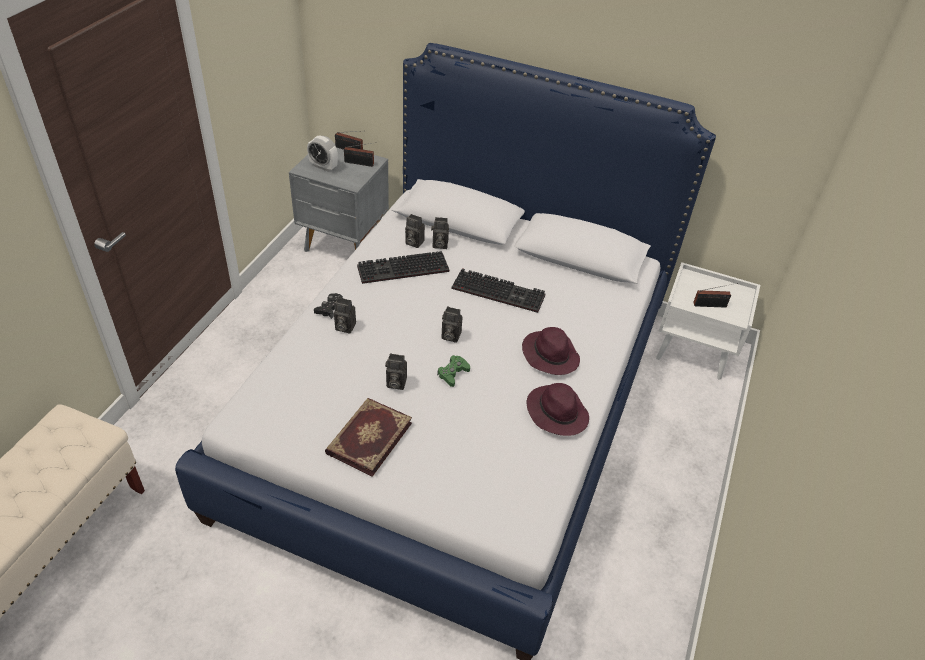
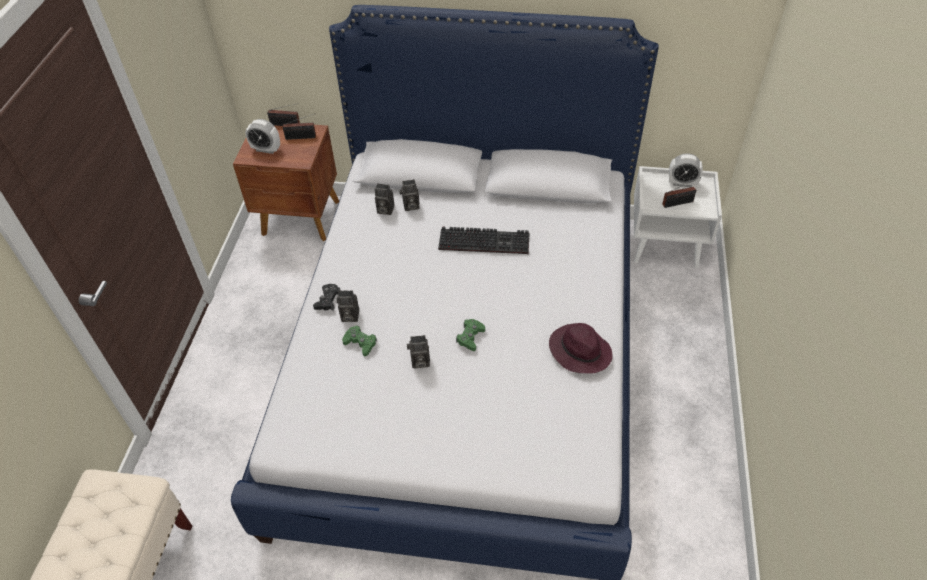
camera: 10 degrees left, 5 degrees up
grey nightstand [289,148,389,252] -> brown nightstand [233,125,339,241]
book [325,398,412,477] -> none
keyboard [357,251,449,284] -> none
camera [441,306,463,343] -> none
purple hat [522,327,580,375] -> none
none -> green game controller [342,326,377,357]
none -> alarm clock [669,153,703,187]

